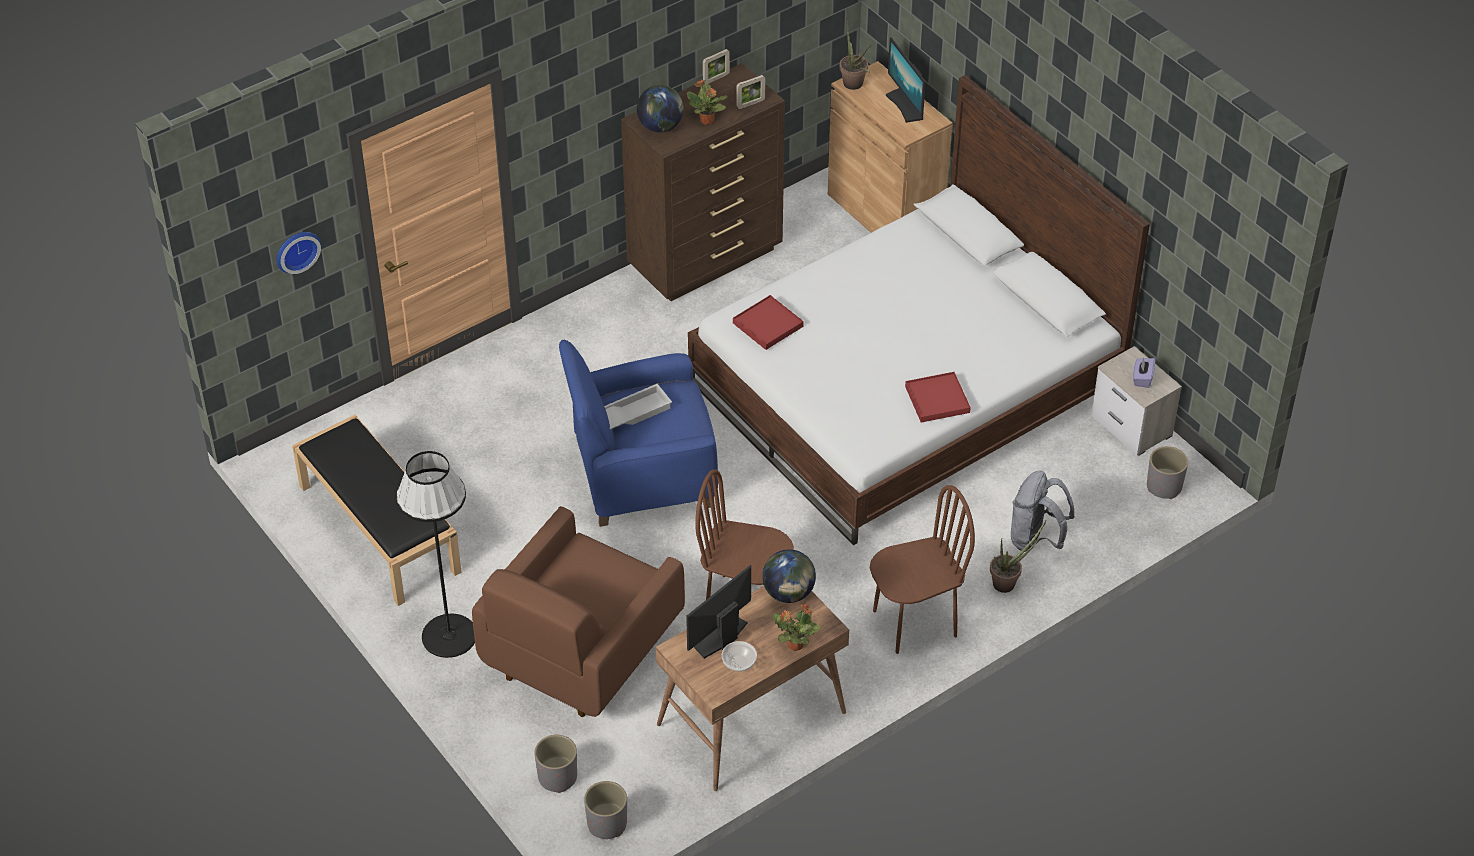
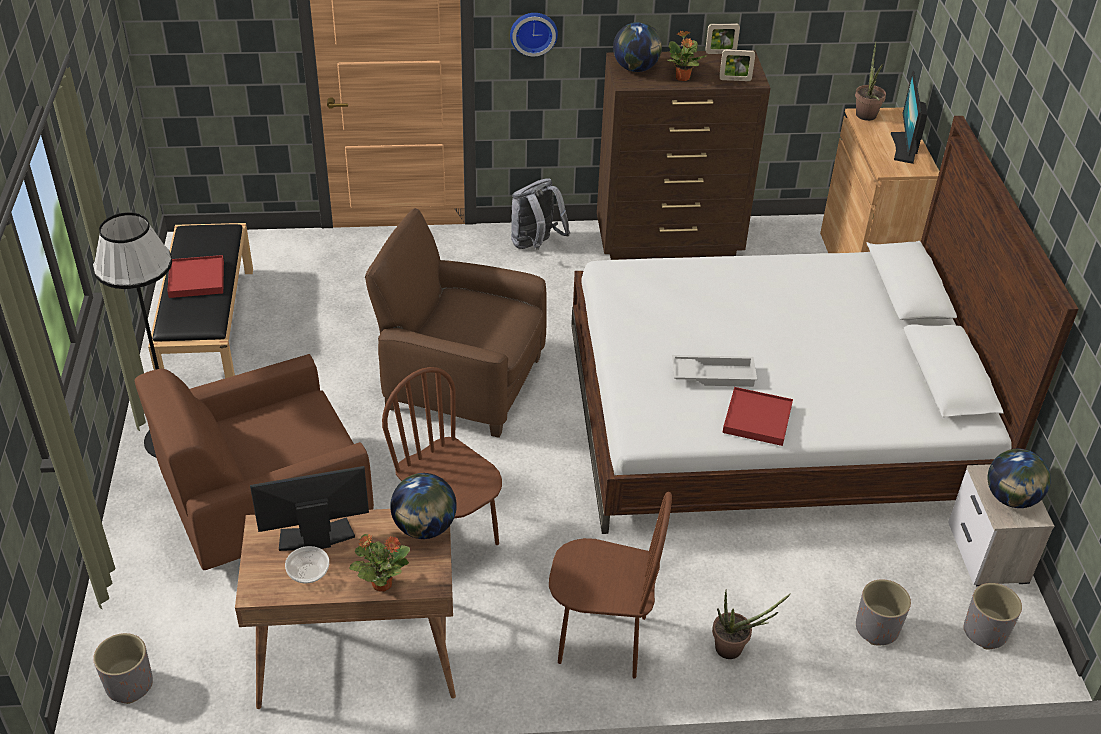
camera: 30 degrees right, 5 degrees down
wall clock [277,232,321,274] -> wall clock moved to [510,13,558,56]
grey planter [534,735,577,793] -> grey planter moved to [856,579,911,645]
blue armchair [559,340,718,527] -> brown armchair [365,208,547,438]
white tray [604,384,672,429] -> white tray moved to [672,355,757,387]
red tray [733,295,804,350] -> red tray moved to [167,255,224,298]
grey backpack [1011,470,1075,552] -> grey backpack moved to [511,178,570,250]
purple tissue box [1133,357,1155,388] -> globe [988,449,1051,508]

